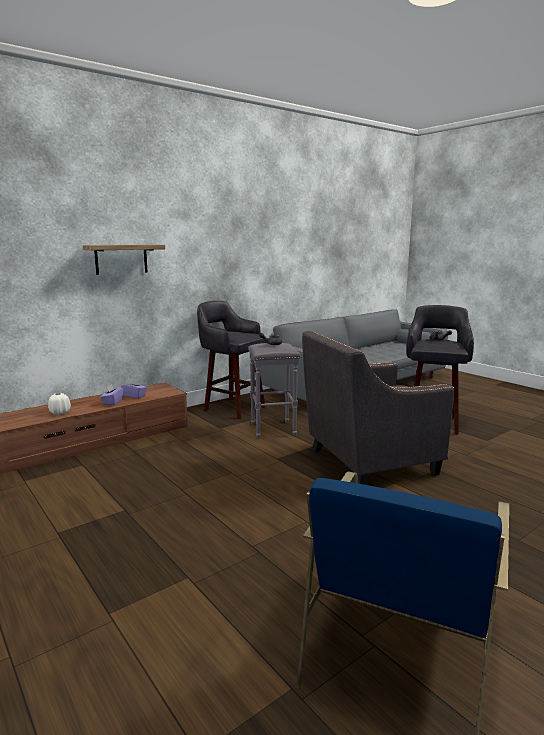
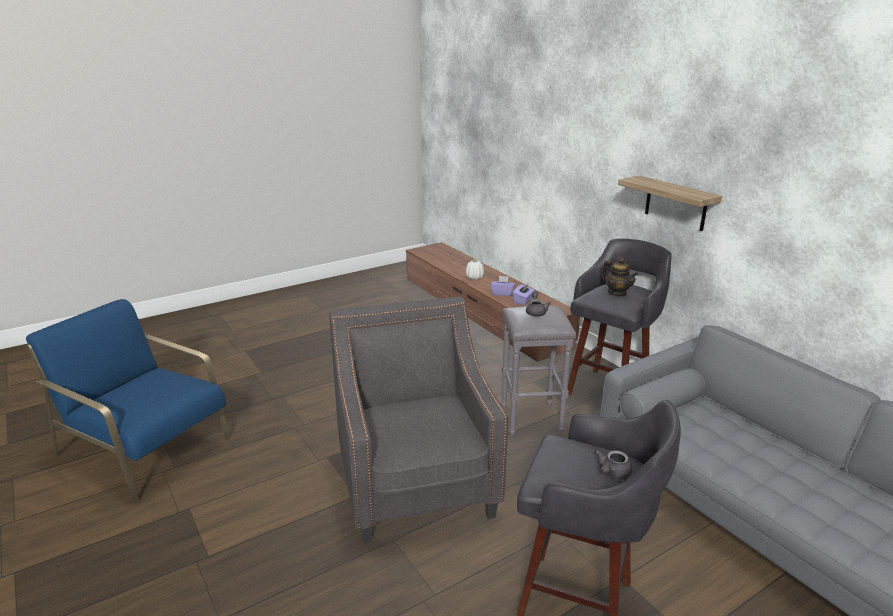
camera: 95 degrees right, 10 degrees up
shelf [83,245,165,275] -> shelf moved to [618,176,722,231]
none -> teapot [601,258,638,296]

